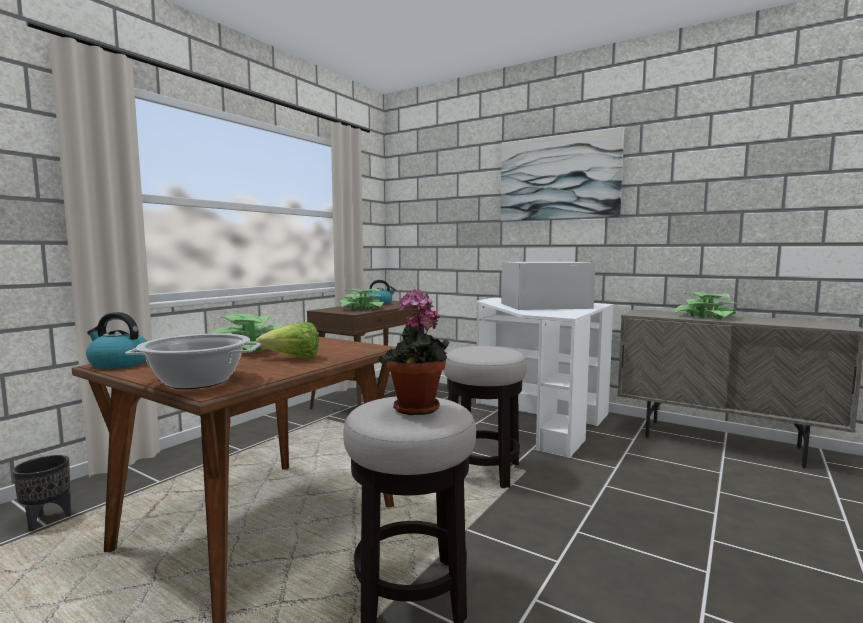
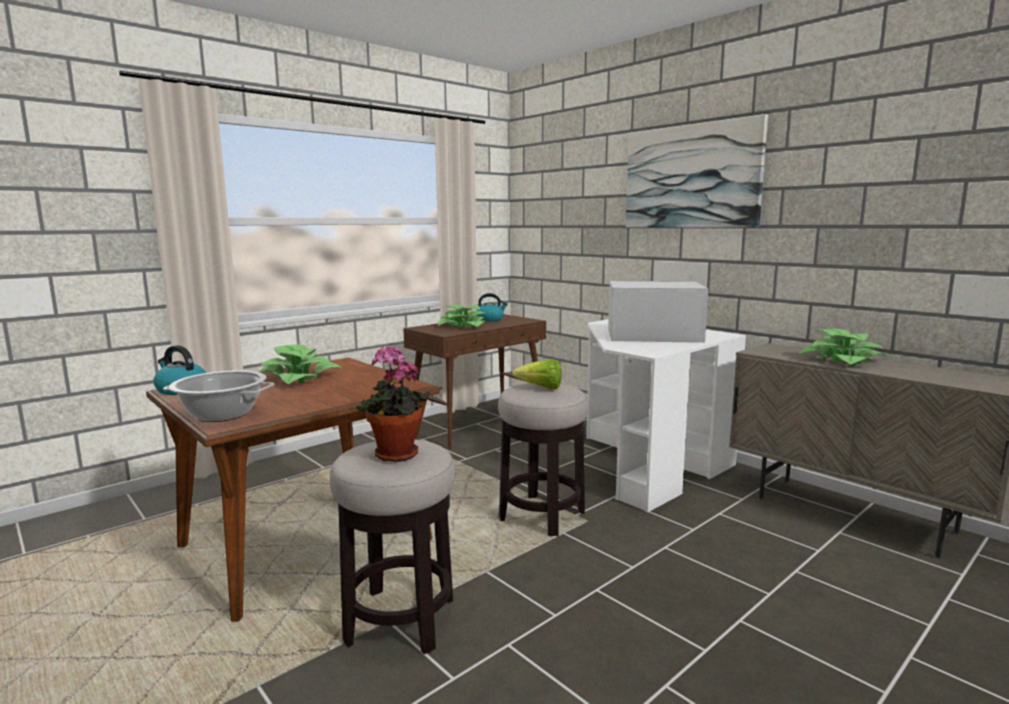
camera: 15 degrees right, 5 degrees up
black planter [12,455,71,531] -> none
lettuce [255,322,319,359] -> lettuce moved to [512,359,562,389]

